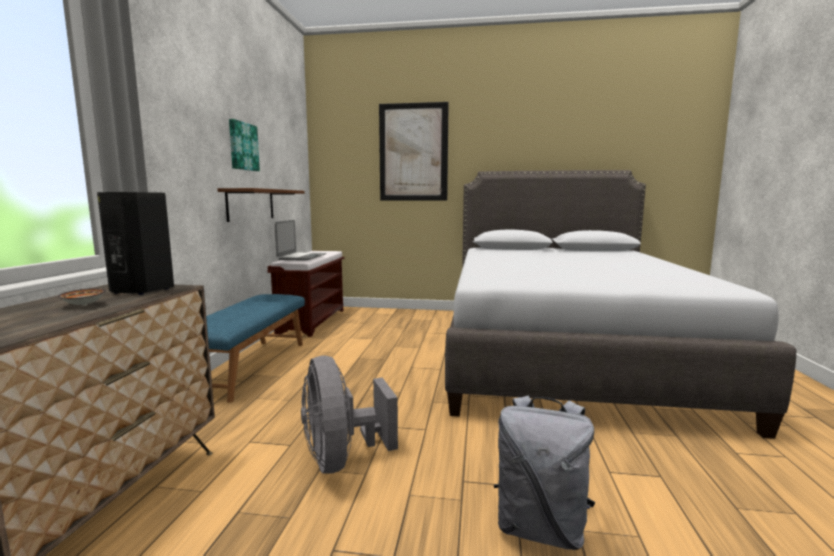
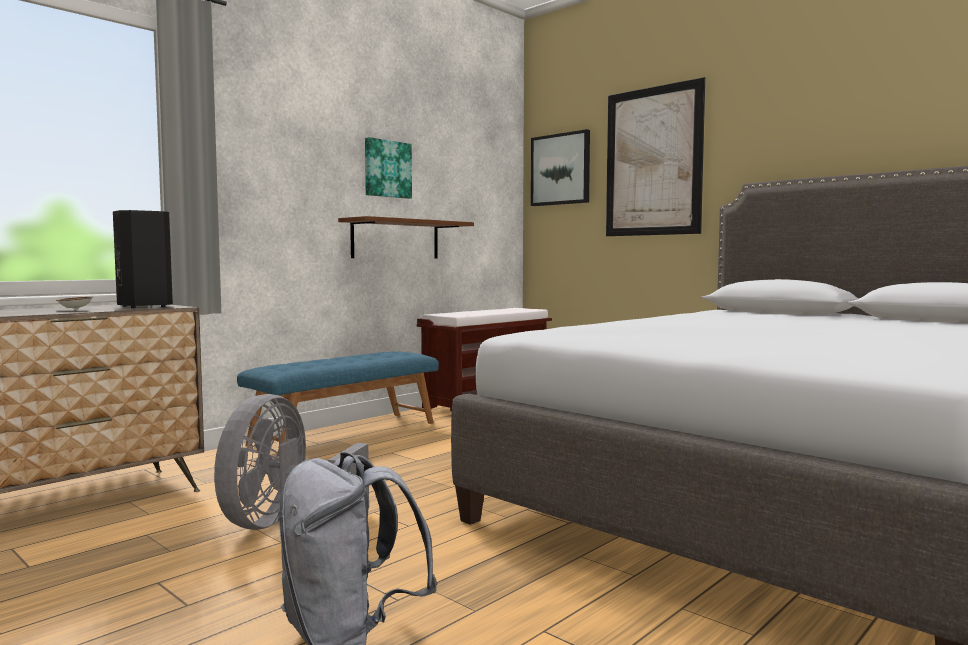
camera: 35 degrees right, 5 degrees down
laptop [275,220,327,261] -> none
none -> picture [531,129,590,206]

